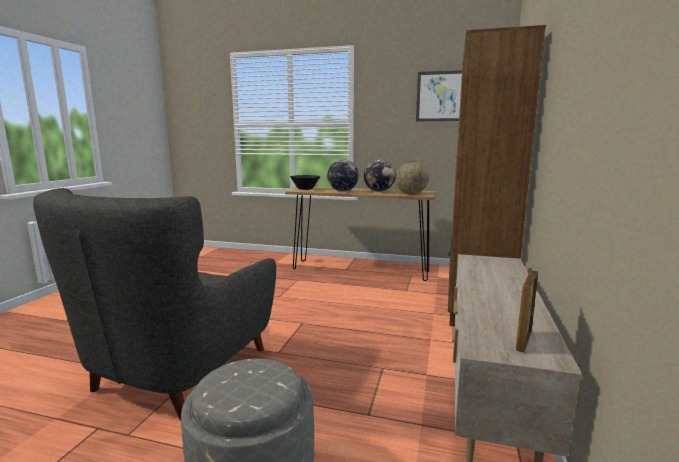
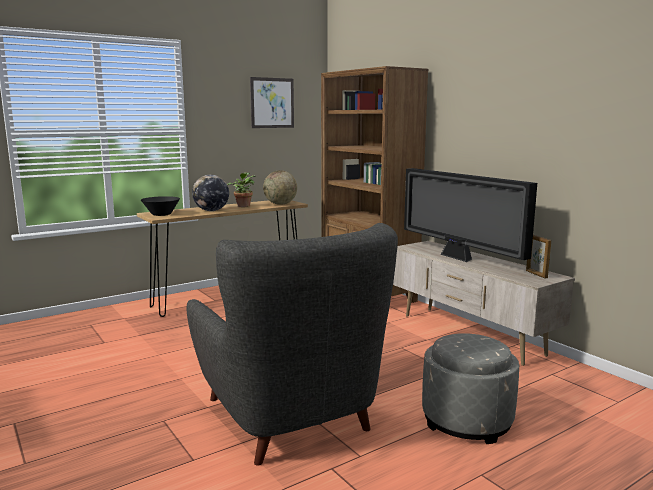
camera: 50 degrees left, 0 degrees up
globe [364,160,395,192] -> potted plant [227,172,256,207]
none -> television [404,168,537,262]

